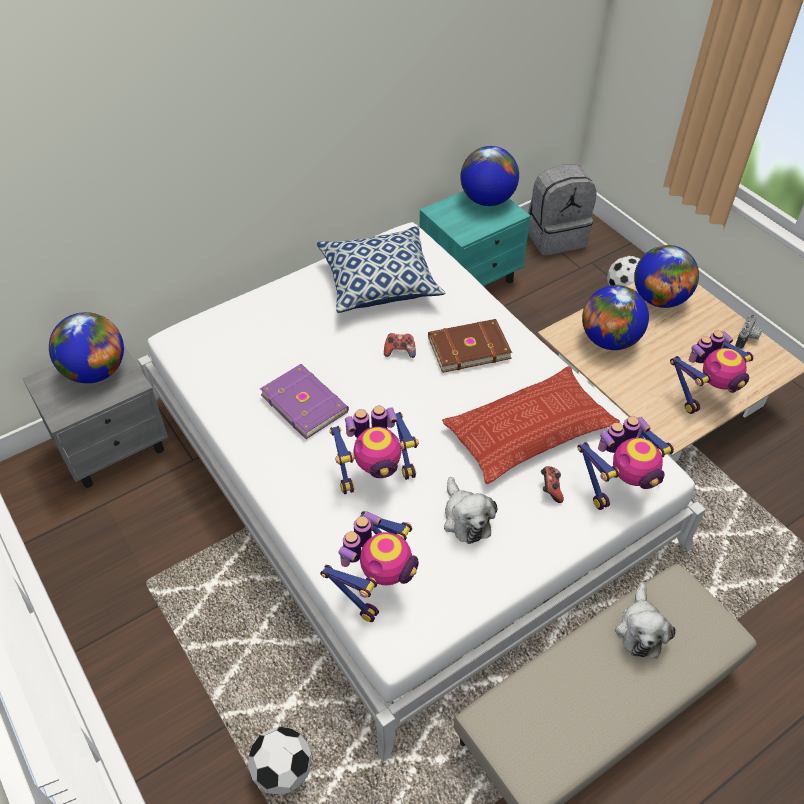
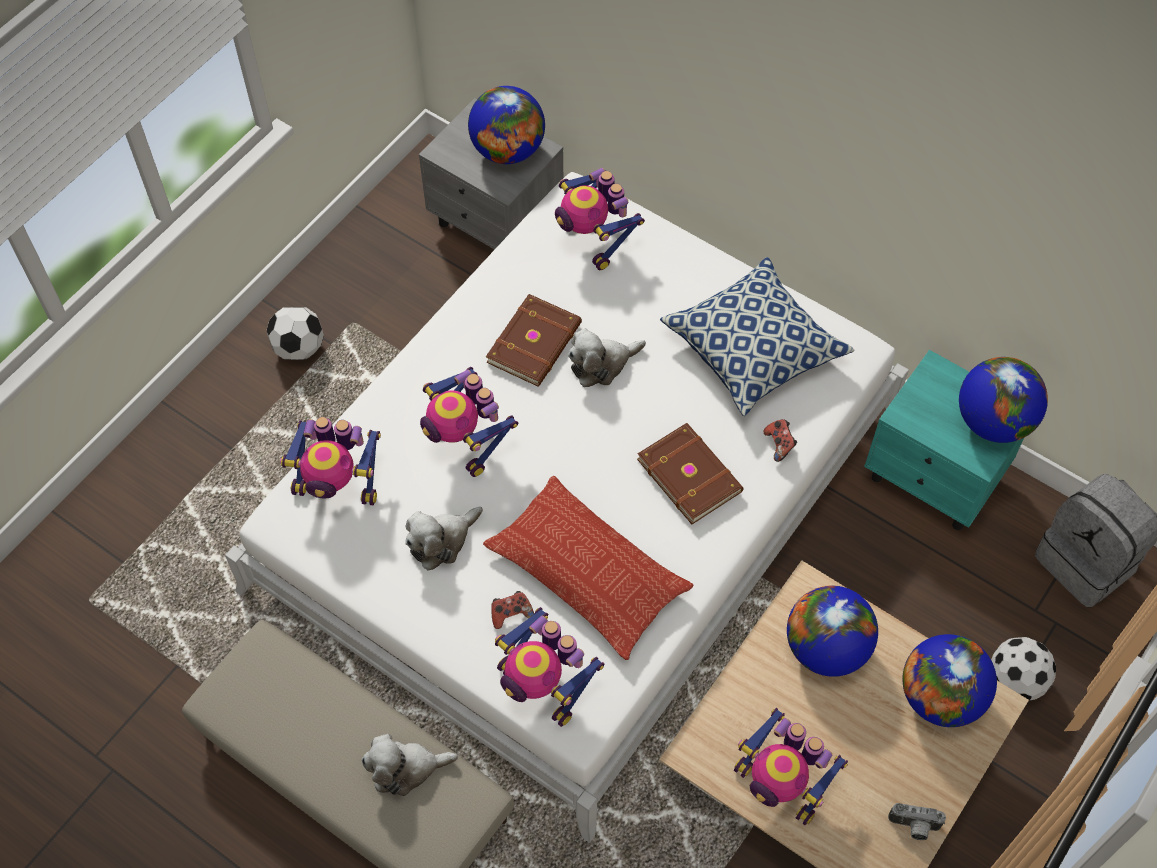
camera: 70 degrees right, 10 degrees up
football [248,727,311,795] -> football moved to [266,307,324,360]
purple book [260,364,349,439] -> brown book [486,294,582,387]
game controller [384,333,416,358] -> game controller moved to [763,419,797,462]
none -> toy robot [555,168,645,270]
none -> plush toy [568,329,646,387]

